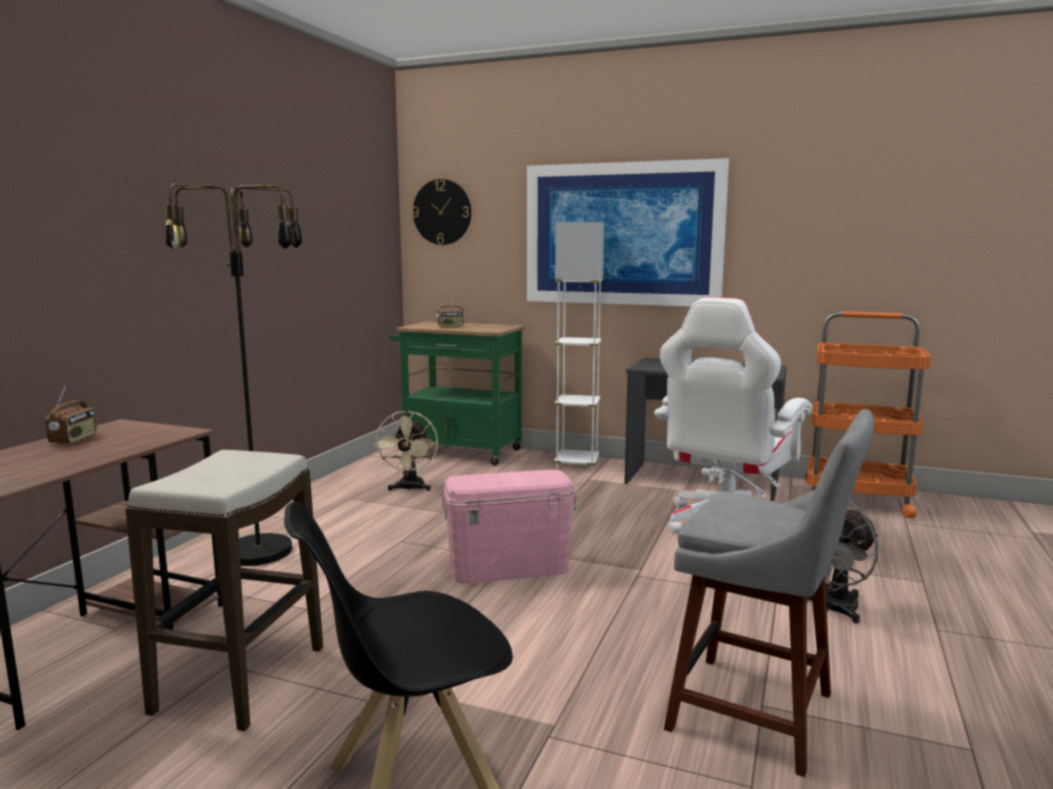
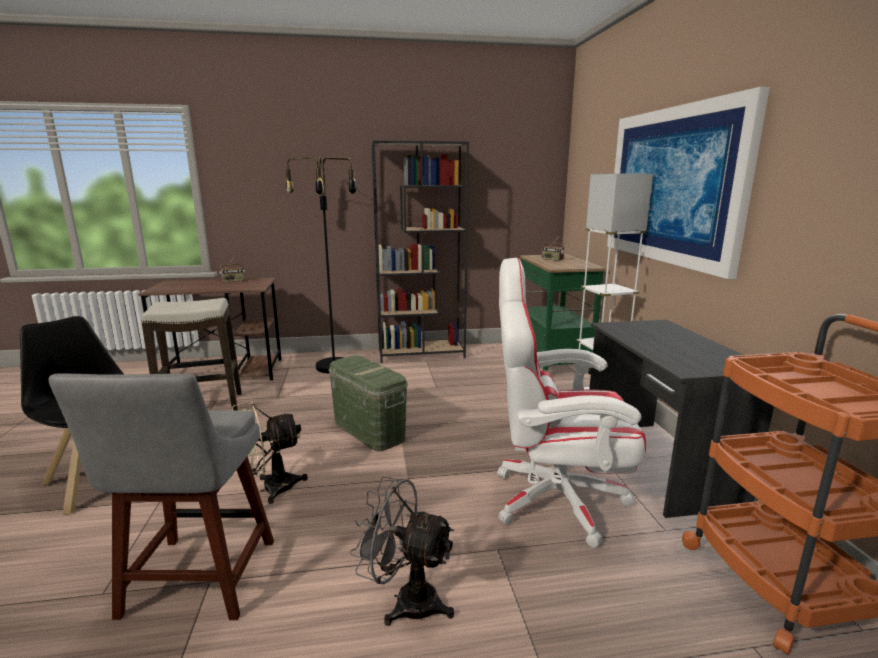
camera: 60 degrees right, 5 degrees up
beige fan [374,410,438,492] -> beige fan moved to [232,402,308,504]
wall clock [412,179,471,245] -> none
pink storage box [441,470,577,583] -> green storage box [329,355,408,451]
none -> bookcase [371,141,469,363]

